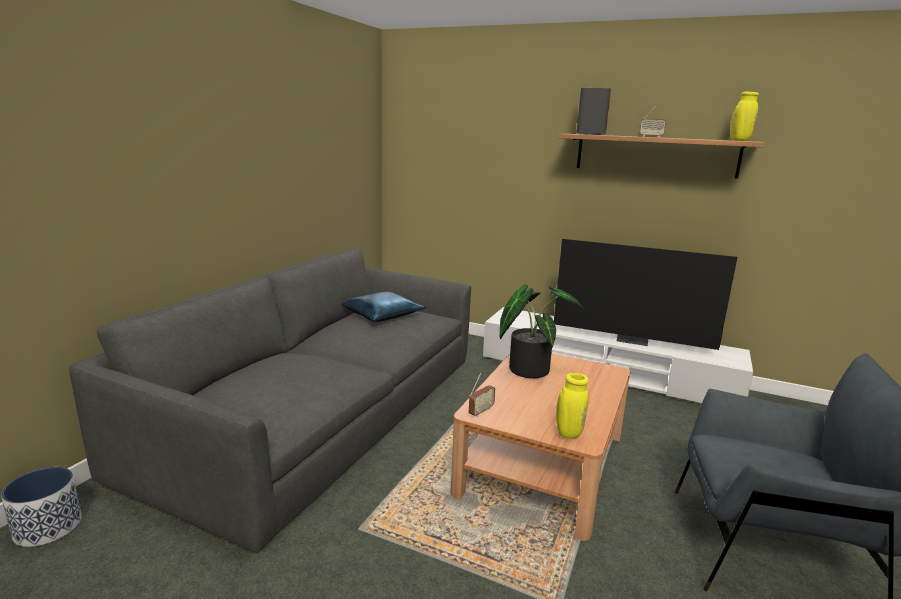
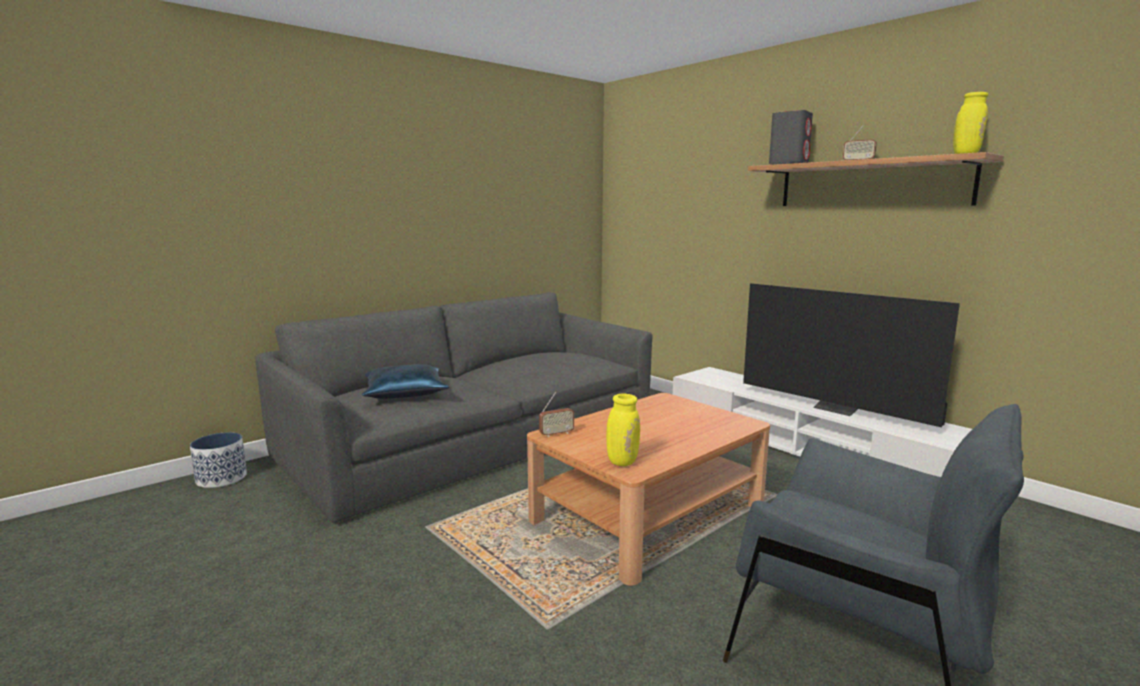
camera: 25 degrees right, 5 degrees down
blue pillow [342,291,426,322] -> blue pillow moved to [362,364,449,399]
potted plant [500,284,586,378] -> none

